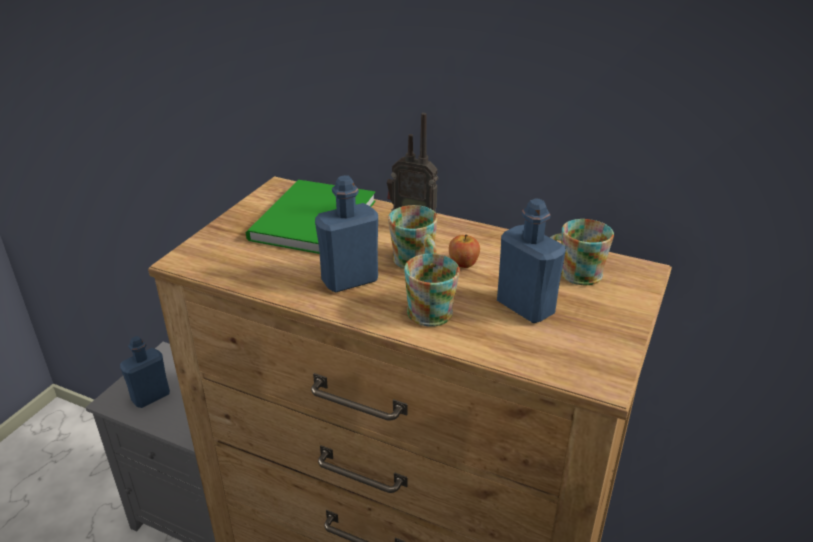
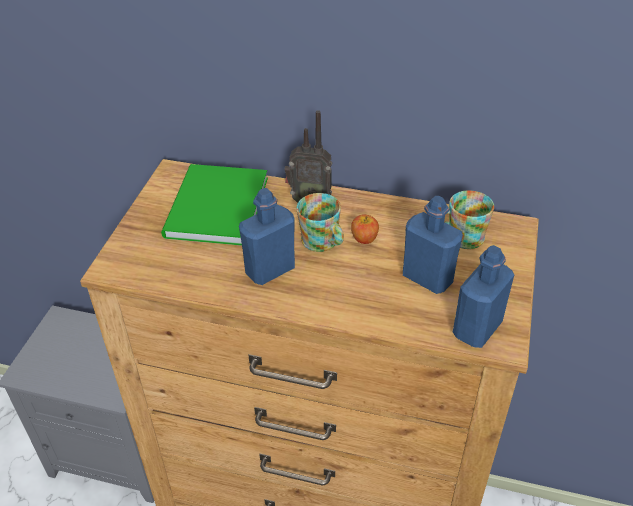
camera: 10 degrees left, 10 degrees up
blue bottle [120,336,170,408] -> blue bottle moved to [453,245,514,348]
mug [404,254,460,327] -> none

